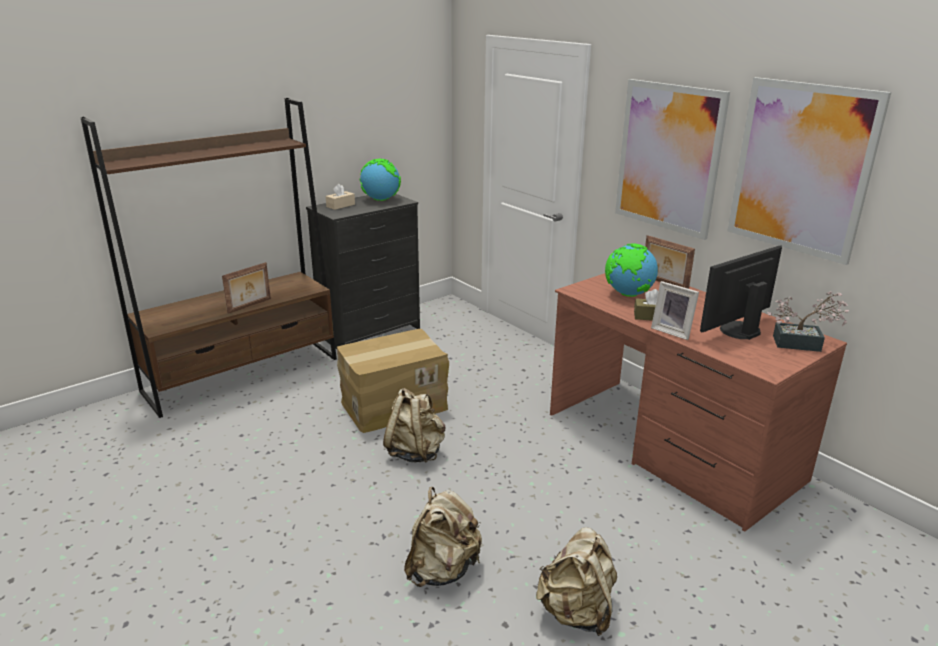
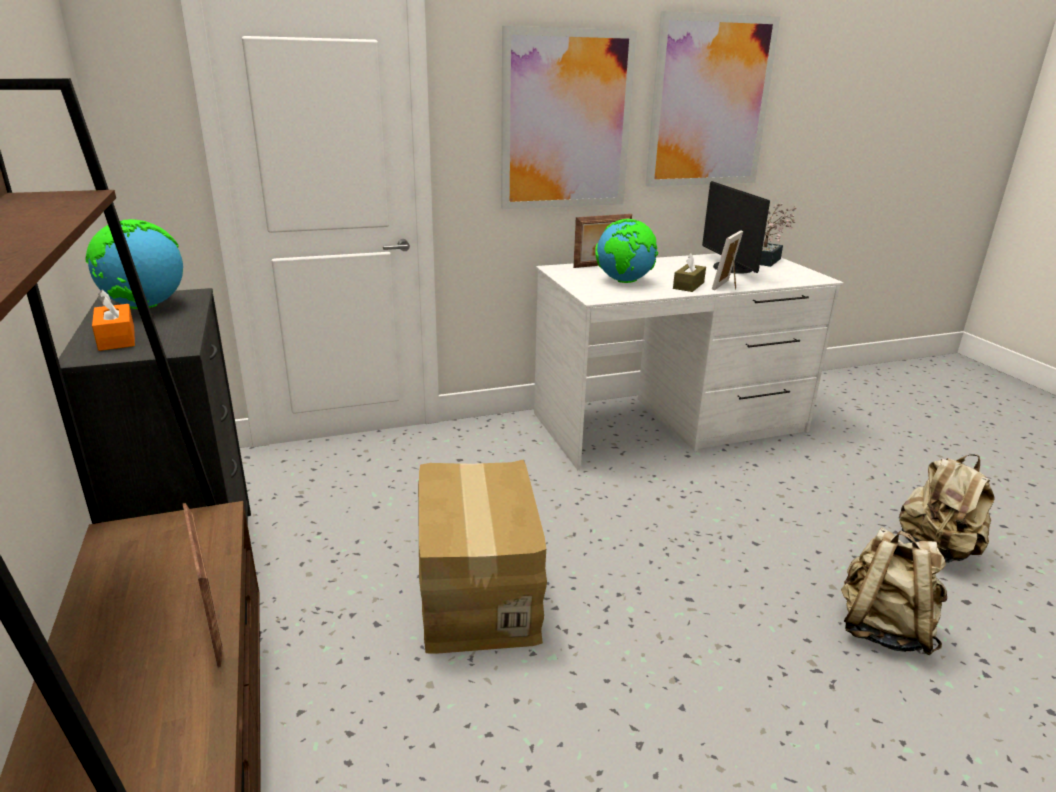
camera: 70 degrees left, 0 degrees up
beige tissue box [326,184,355,210] -> orange tissue box [92,290,135,351]
beige backpack [383,388,445,463] -> none
brown desk [550,273,847,532] -> white desk [534,253,843,470]
picture frame [651,281,699,340] -> picture frame turned 150 degrees clockwise [712,230,743,290]

